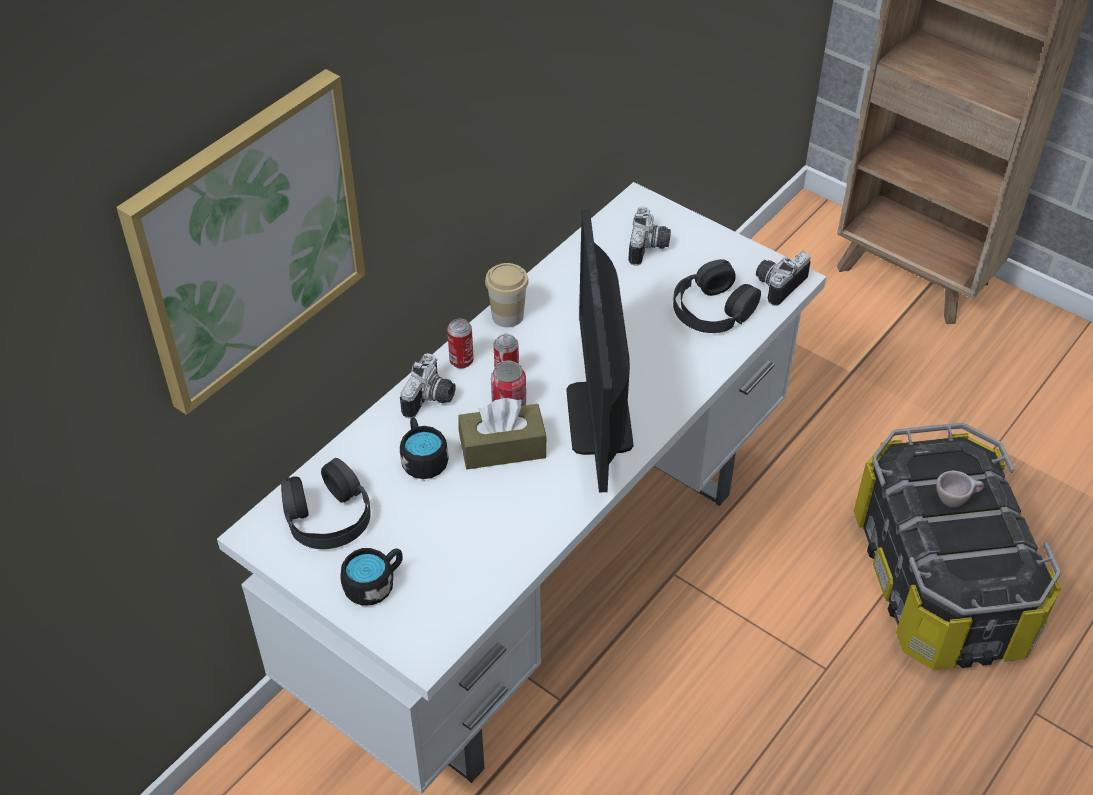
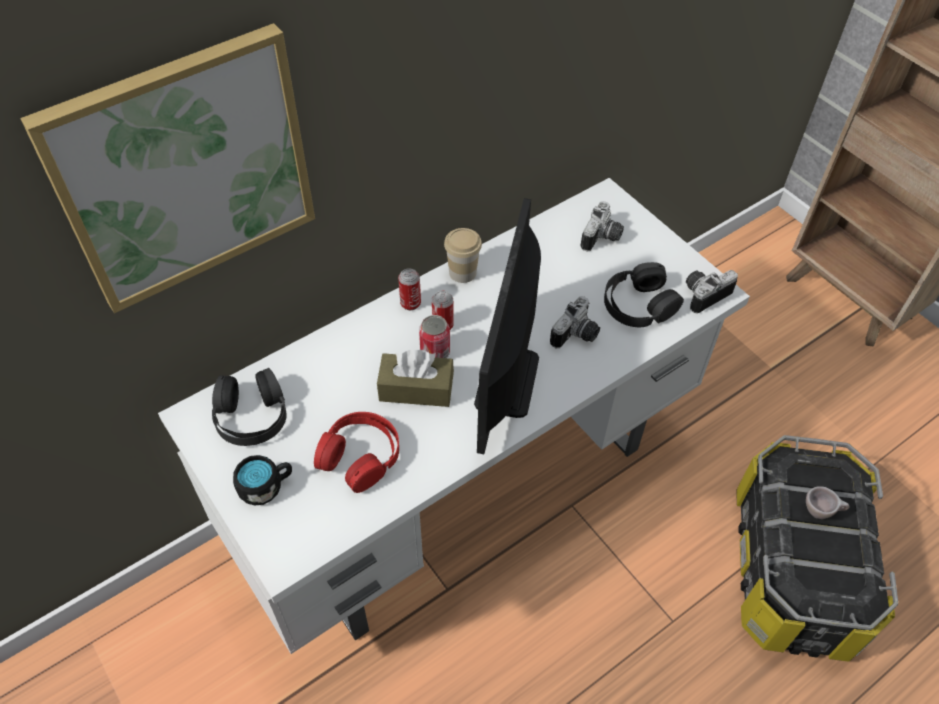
camera: 15 degrees right, 5 degrees up
camera [400,353,456,419] -> camera moved to [550,296,600,348]
black mug [400,417,449,479] -> none
none -> red headphones [314,412,399,493]

